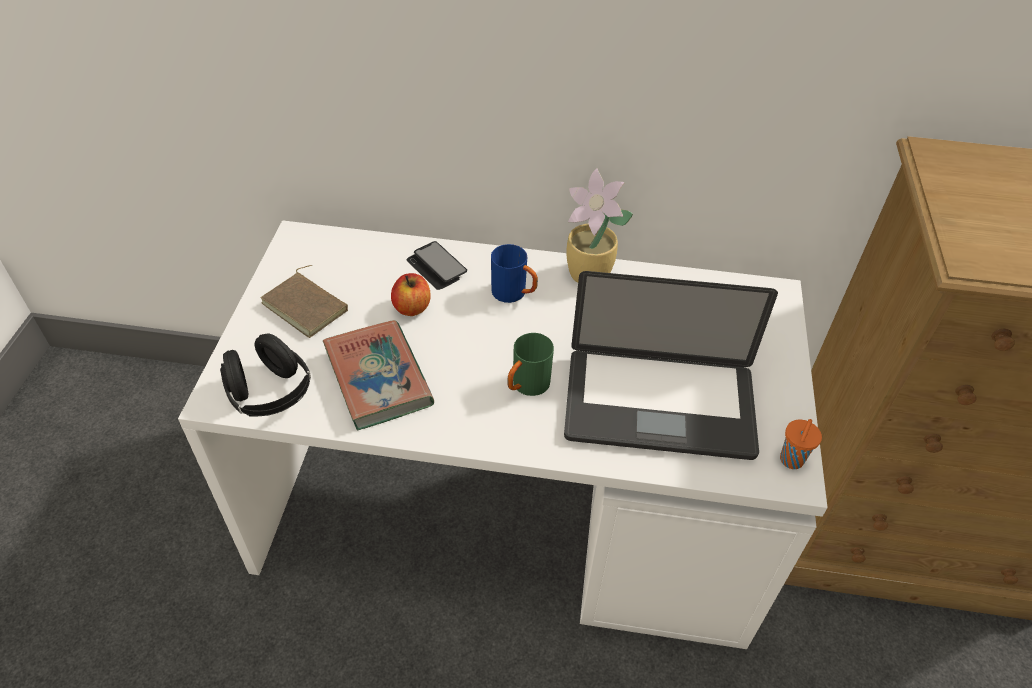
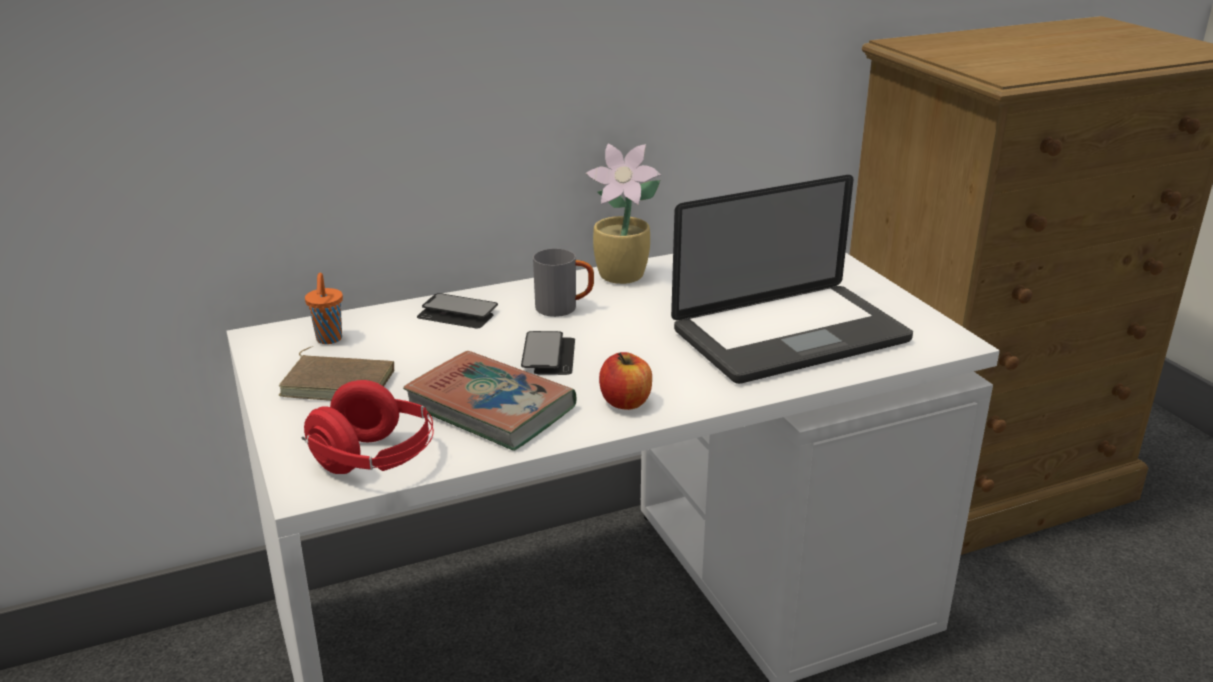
camera: 30 degrees left, 20 degrees down
black headphones [220,333,311,416] -> red headphones [301,380,434,474]
apple [391,273,431,316] -> apple moved to [599,352,652,410]
blue mug [491,244,538,303] -> grey mug [533,249,594,317]
green mug [507,333,554,396] -> none
orange cup [780,419,822,469] -> orange cup moved to [305,272,343,344]
none -> phone [521,331,575,375]

